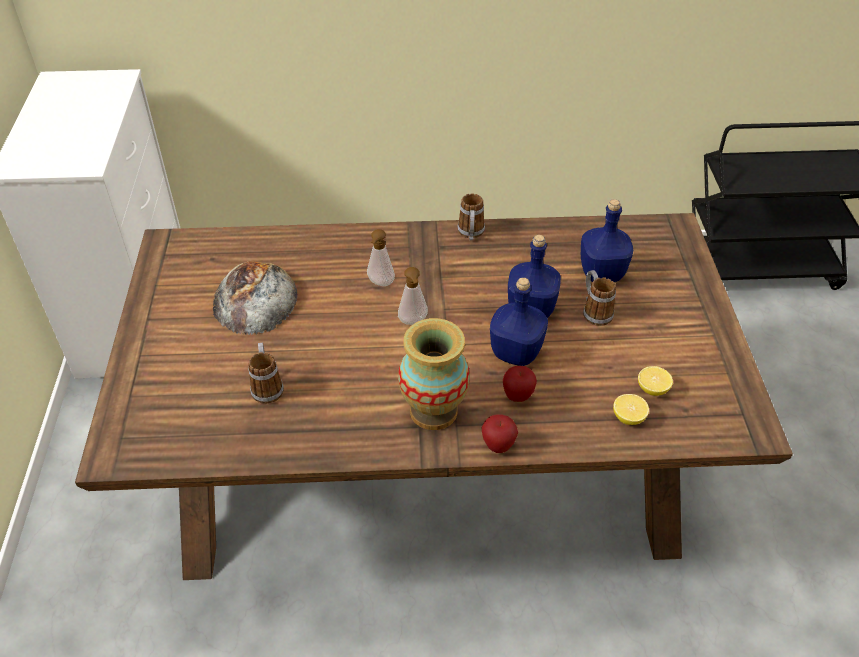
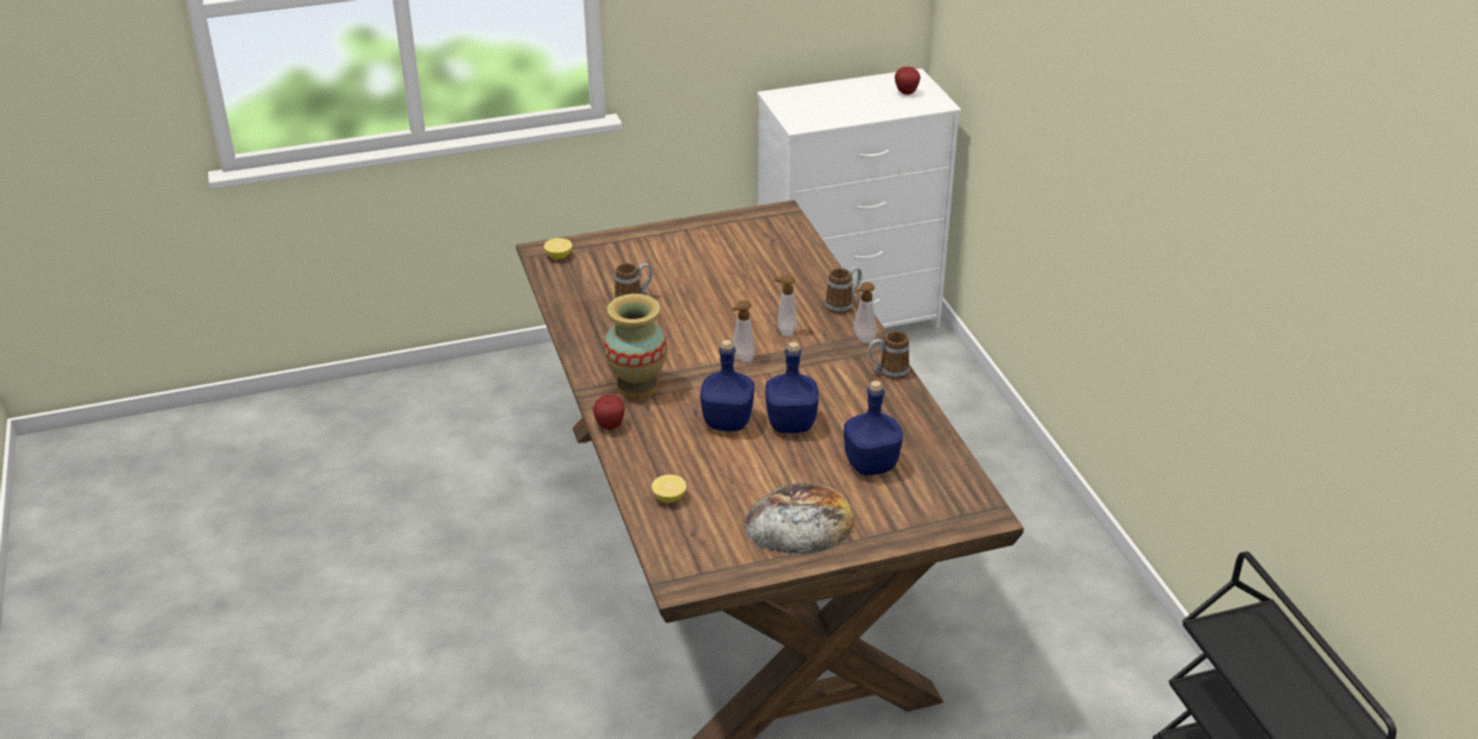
camera: 75 degrees right, 10 degrees down
bread [213,261,298,335] -> bread moved to [744,483,855,554]
apple [503,366,537,402] -> apple moved to [895,67,921,95]
mug [583,270,616,326] -> mug moved to [825,267,862,314]
lemon [638,366,673,396] -> lemon moved to [544,238,572,260]
none -> soap dispenser [854,282,877,343]

